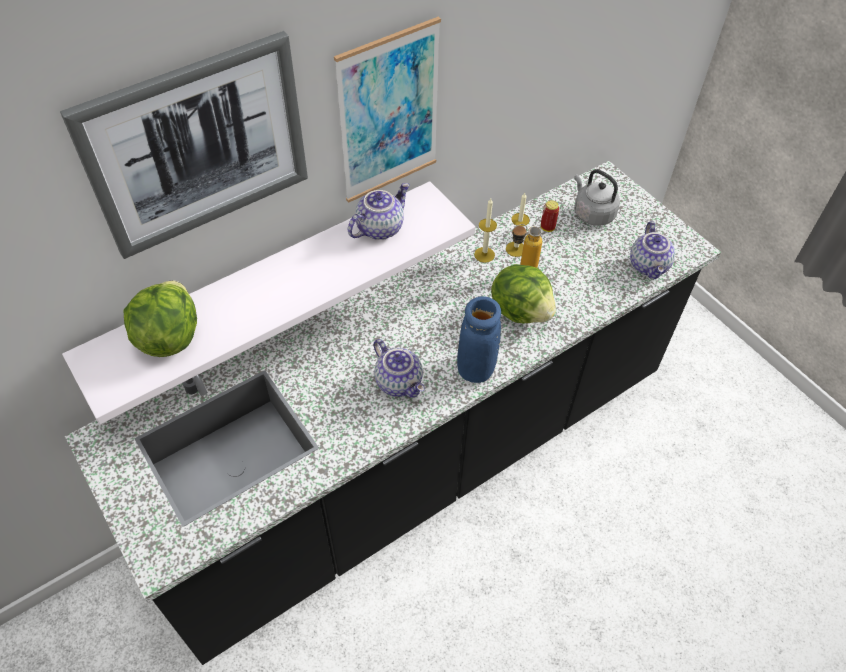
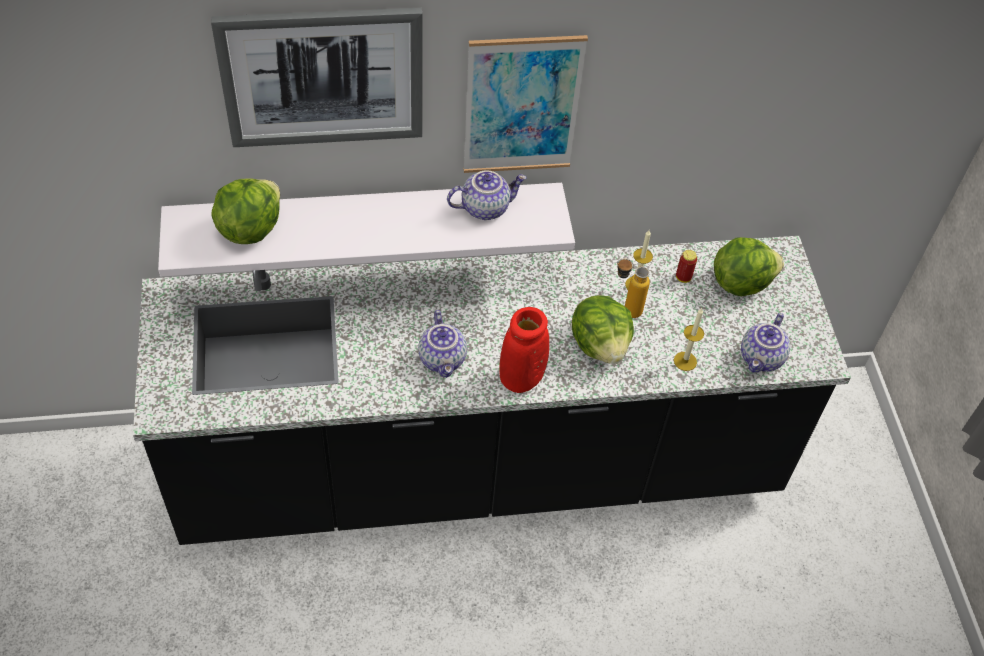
camera: 25 degrees right, 0 degrees up
blue vase [457,296,501,383] -> red vase [499,307,549,393]
candle [474,198,497,263] -> candle moved to [674,308,704,371]
grey kettle [574,169,620,226] -> lettuce [714,237,784,296]

